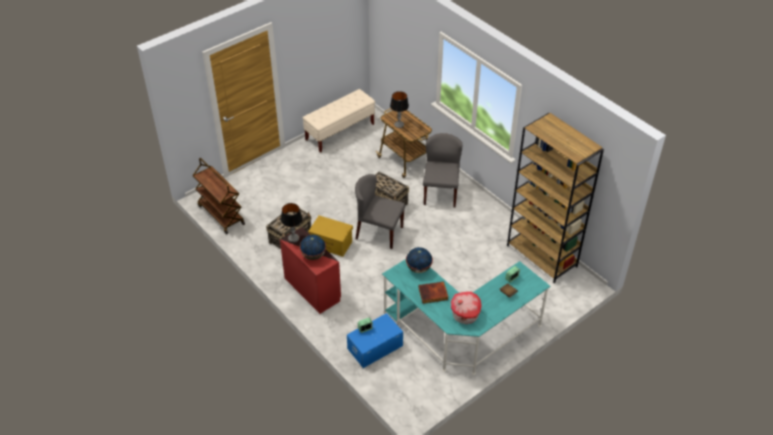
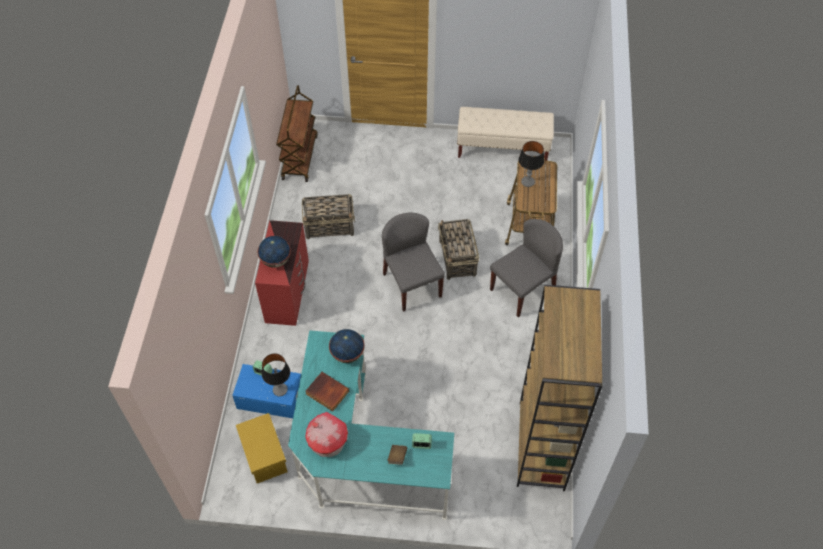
camera: 45 degrees right, 10 degrees up
table lamp [281,203,302,242] -> table lamp moved to [262,353,290,396]
yellow storage box [308,215,353,257] -> yellow storage box moved to [236,413,287,483]

